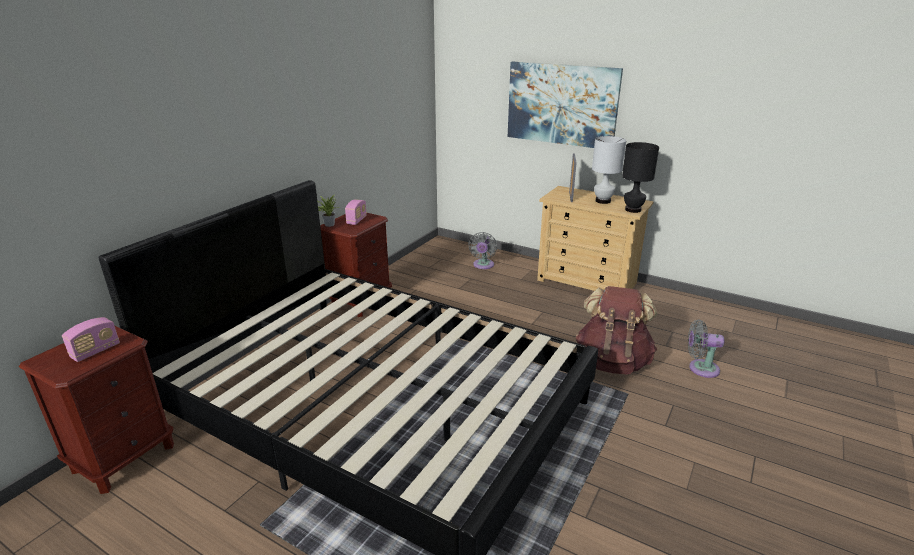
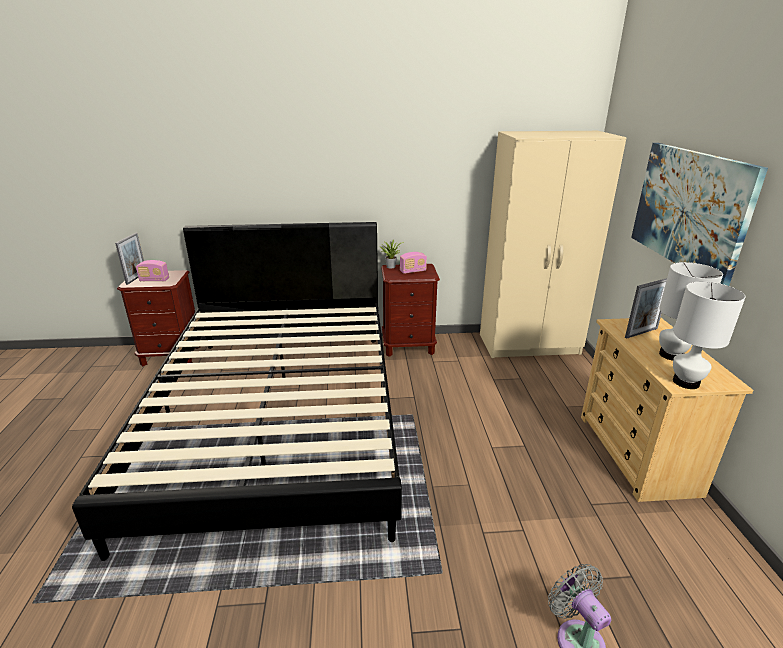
camera: 55 degrees right, 0 degrees up
grey fan [468,232,497,269] -> none
brown backpack [576,286,658,375] -> none
black table lamp [622,142,659,213] -> white table lamp [673,282,745,389]
none -> picture frame [115,233,144,285]
none -> beige wardrobe [480,131,627,358]

